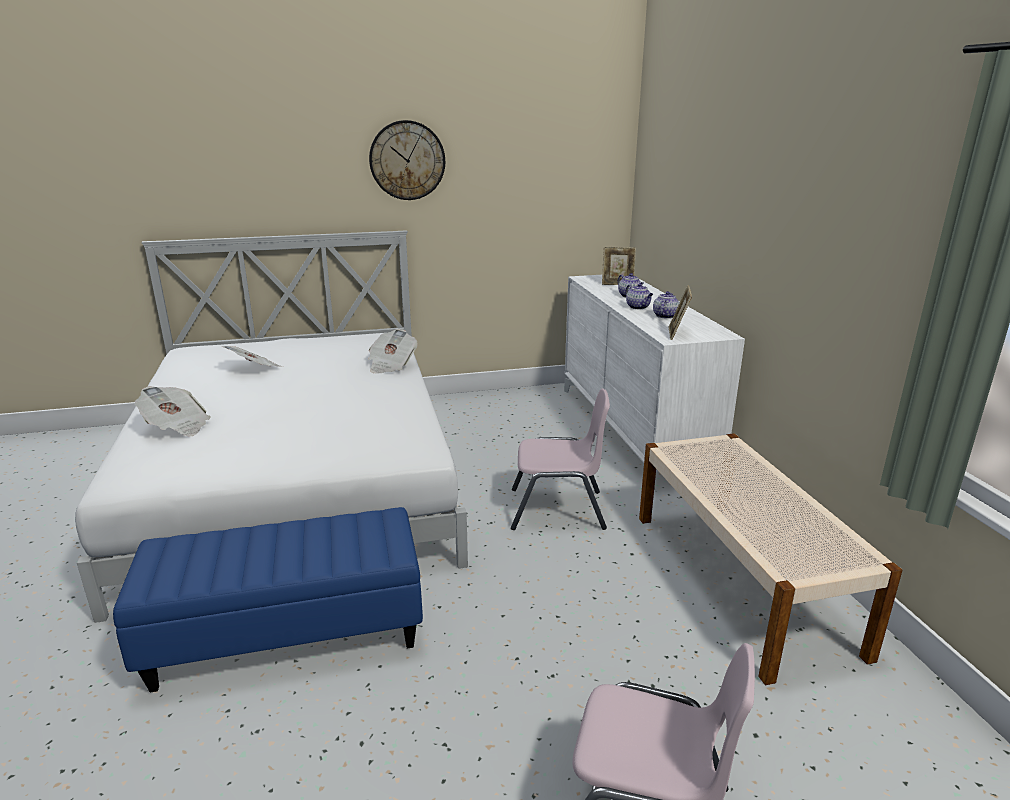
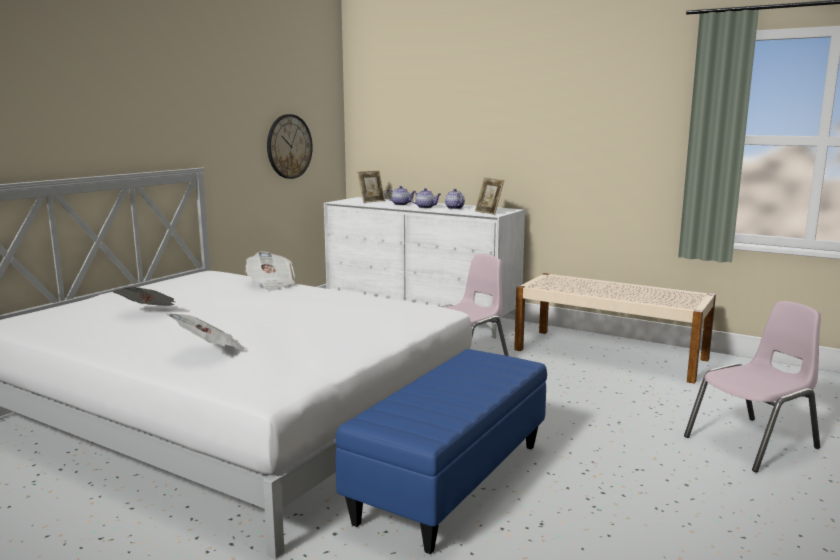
camera: 45 degrees left, 10 degrees down
wall clock [369,120,445,200] -> wall clock moved to [267,114,313,179]

